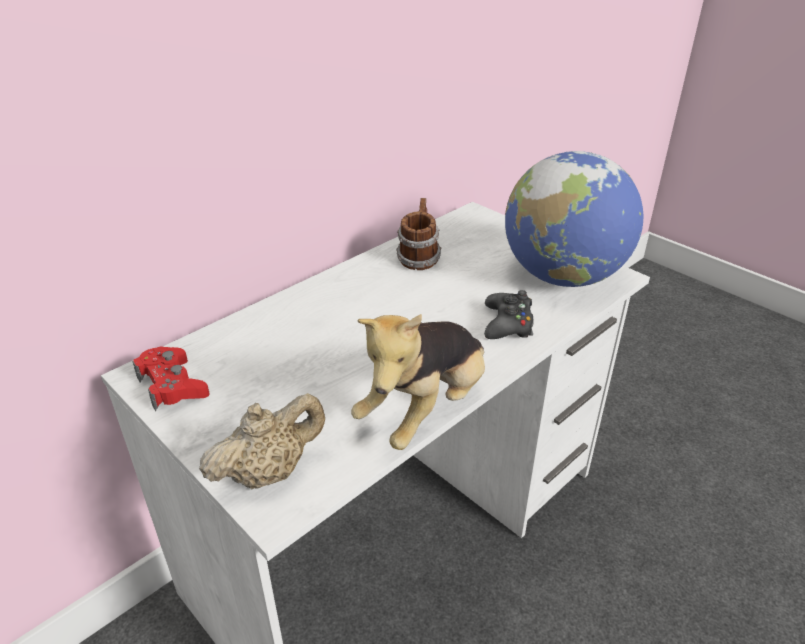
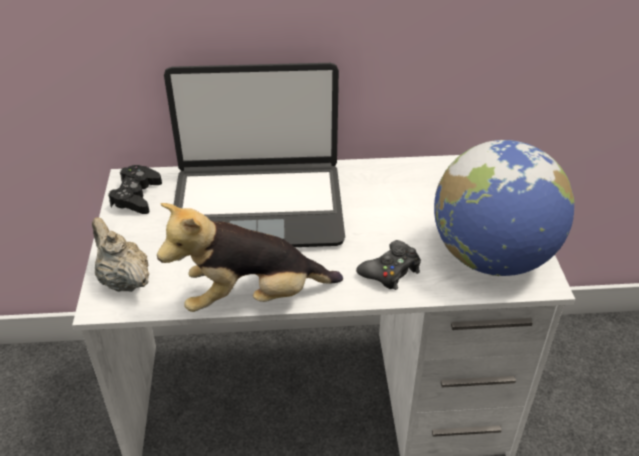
camera: 40 degrees right, 5 degrees up
red game controller [133,346,210,411] -> black game controller [108,165,162,214]
beige teapot [199,393,325,489] -> beige teapot turned 135 degrees counterclockwise [92,217,149,292]
mug [396,198,441,270] -> none
none -> laptop [164,63,345,247]

